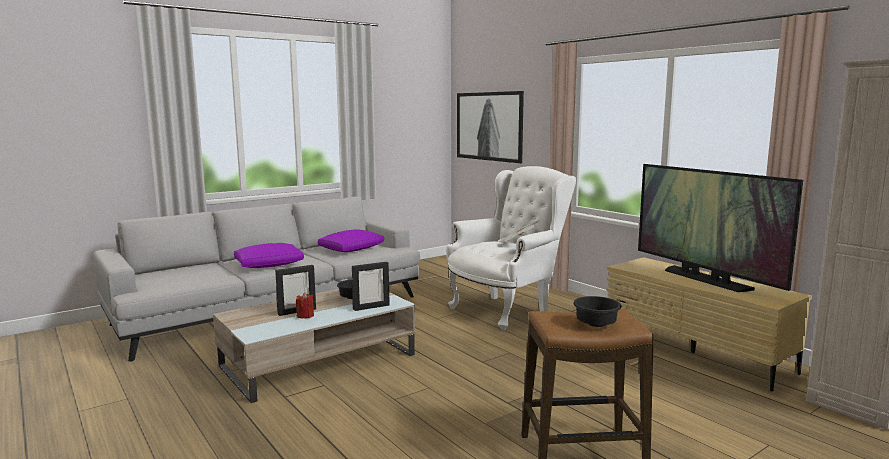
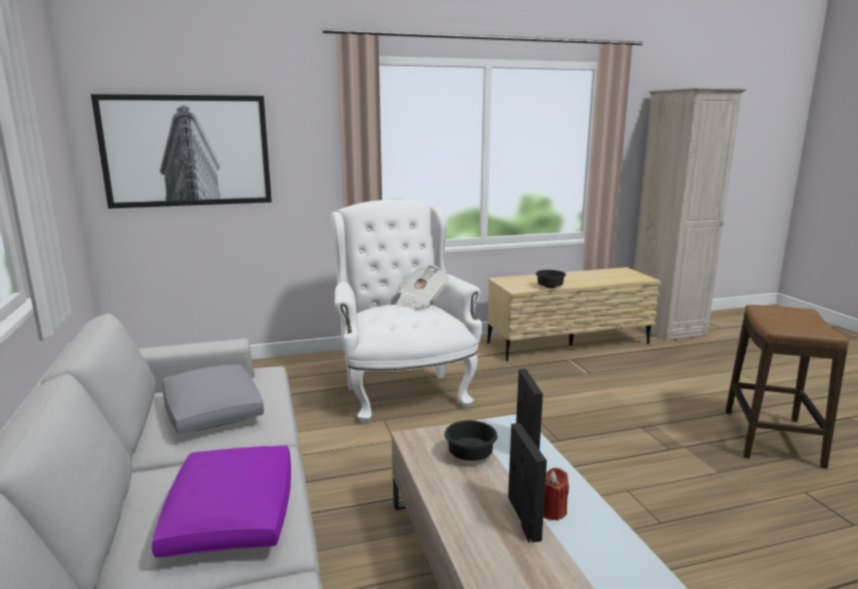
camera: 70 degrees left, 5 degrees up
purple pillow [318,229,384,252] -> grey pillow [163,364,264,434]
black bowl [573,296,621,327] -> black bowl moved to [536,270,566,288]
television [638,164,803,292] -> none

